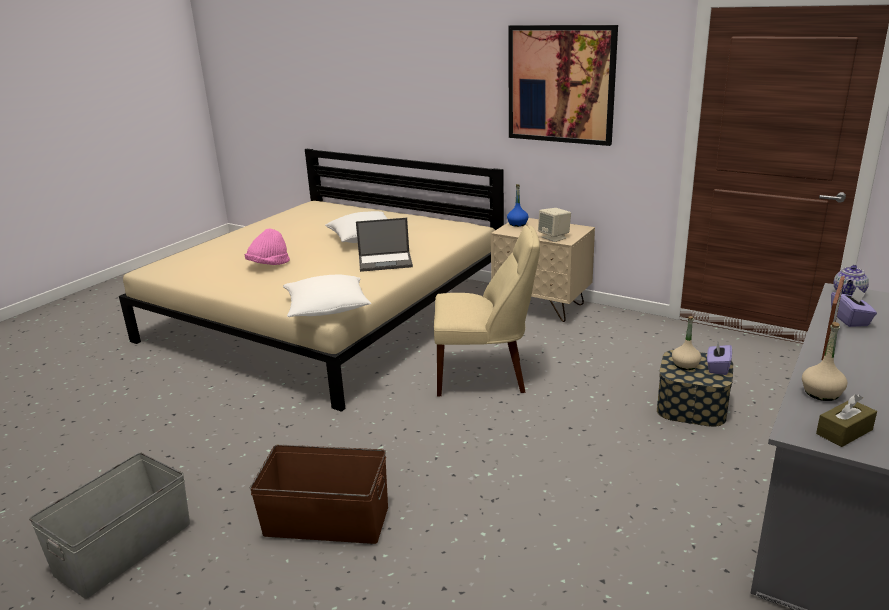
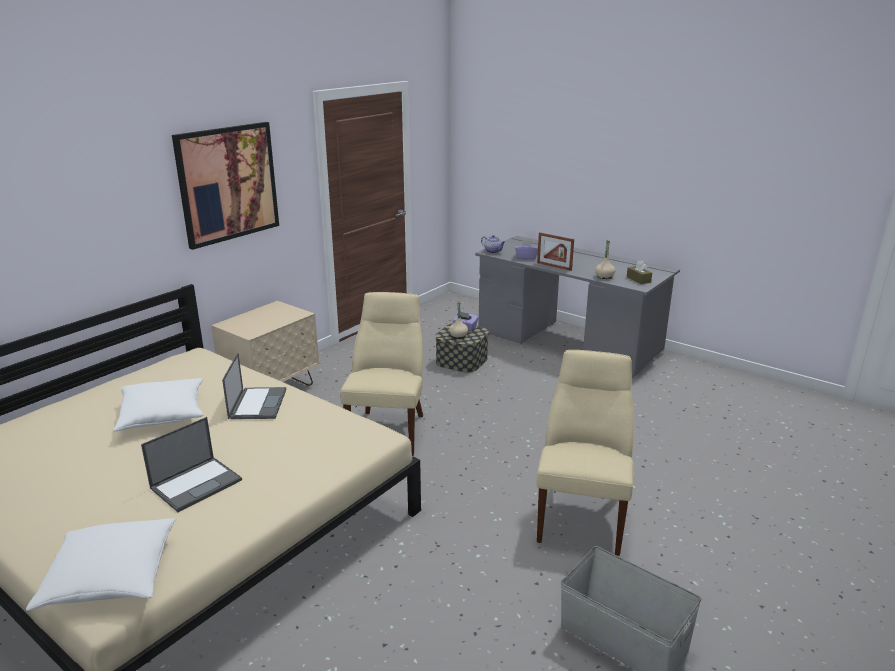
camera: 85 degrees left, 0 degrees up
pink hat [245,229,290,265] -> laptop [141,417,242,512]
brown storage box [250,445,388,544] -> beige chair [537,350,634,556]
white pillow [283,275,371,317] -> white pillow moved to [26,518,176,611]
blue bottle [507,184,529,227] -> none
beige speaker [538,208,571,242] -> none

